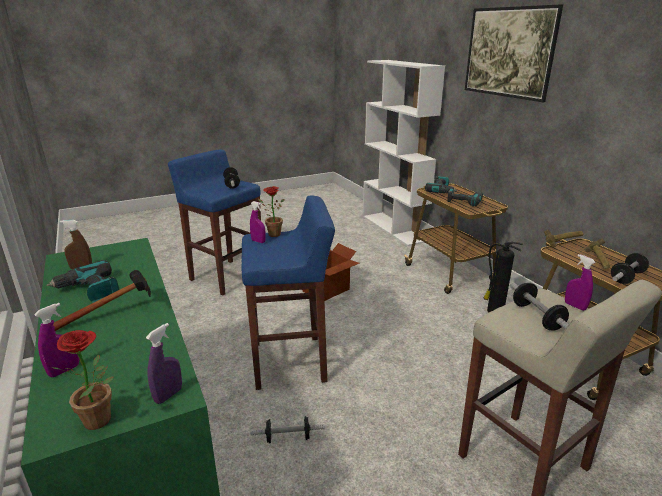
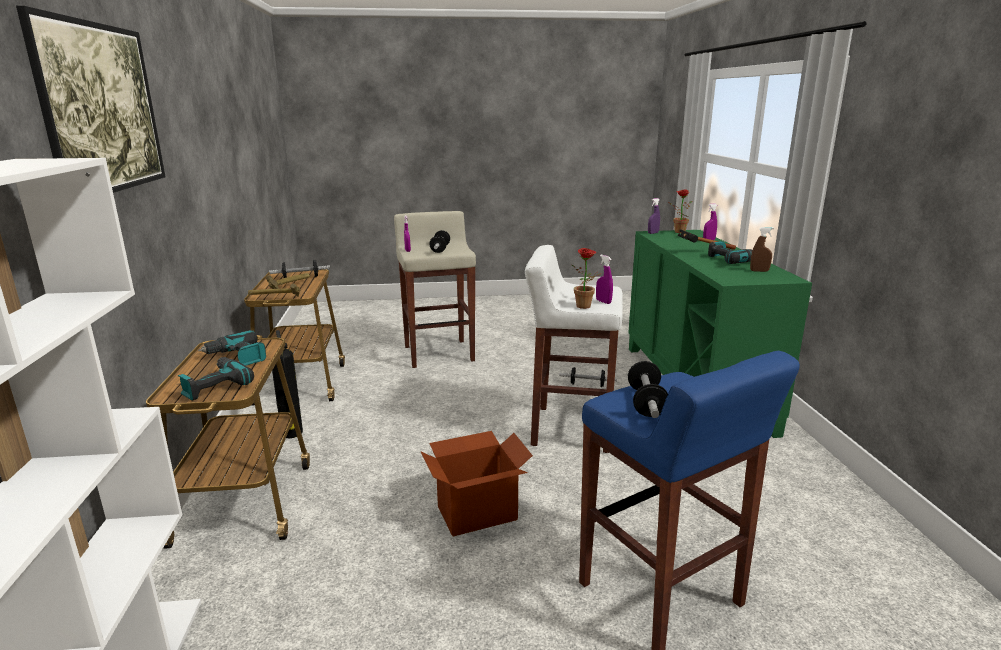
camera: 160 degrees left, 5 degrees down
blue stool [241,195,335,390] -> white stool [525,245,623,453]

